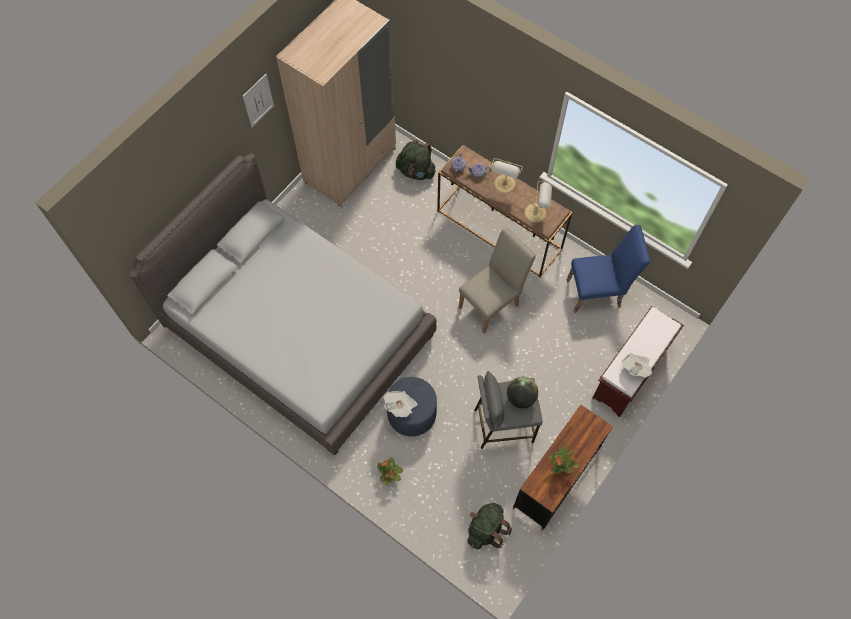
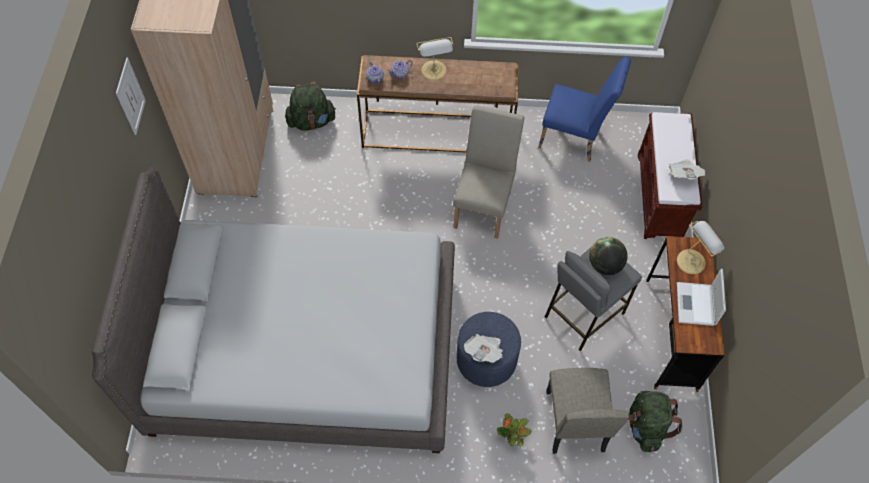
camera: 35 degrees left, 5 degrees down
table lamp [525,181,552,222] -> table lamp moved to [677,221,725,274]
potted plant [548,446,579,473] -> laptop [677,269,726,326]
blue chair [567,225,651,313] -> blue chair turned 60 degrees clockwise [538,56,631,162]
none -> beige chair [546,368,629,454]

